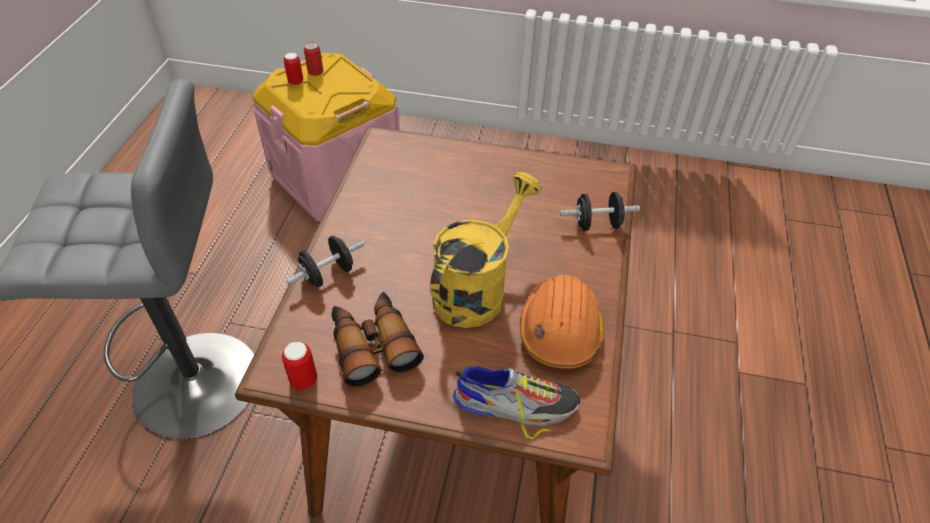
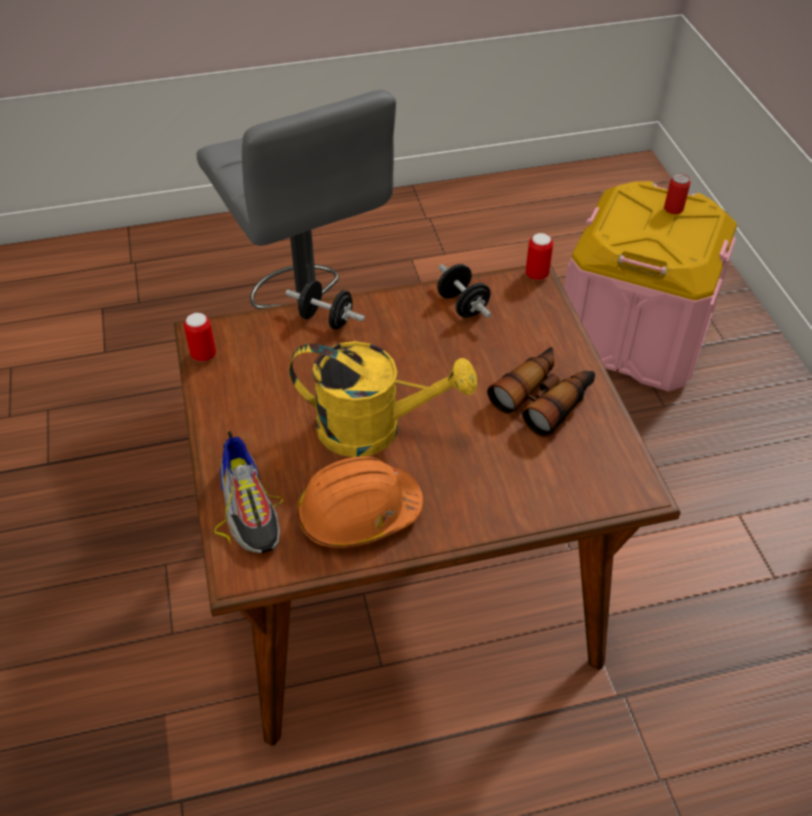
camera: 65 degrees right, 0 degrees up
can [284,53,303,85] -> can moved to [526,233,553,280]
binoculars [332,292,424,388] -> binoculars moved to [487,347,595,438]
black dumbbell [560,192,640,231] -> black dumbbell moved to [437,264,492,318]

